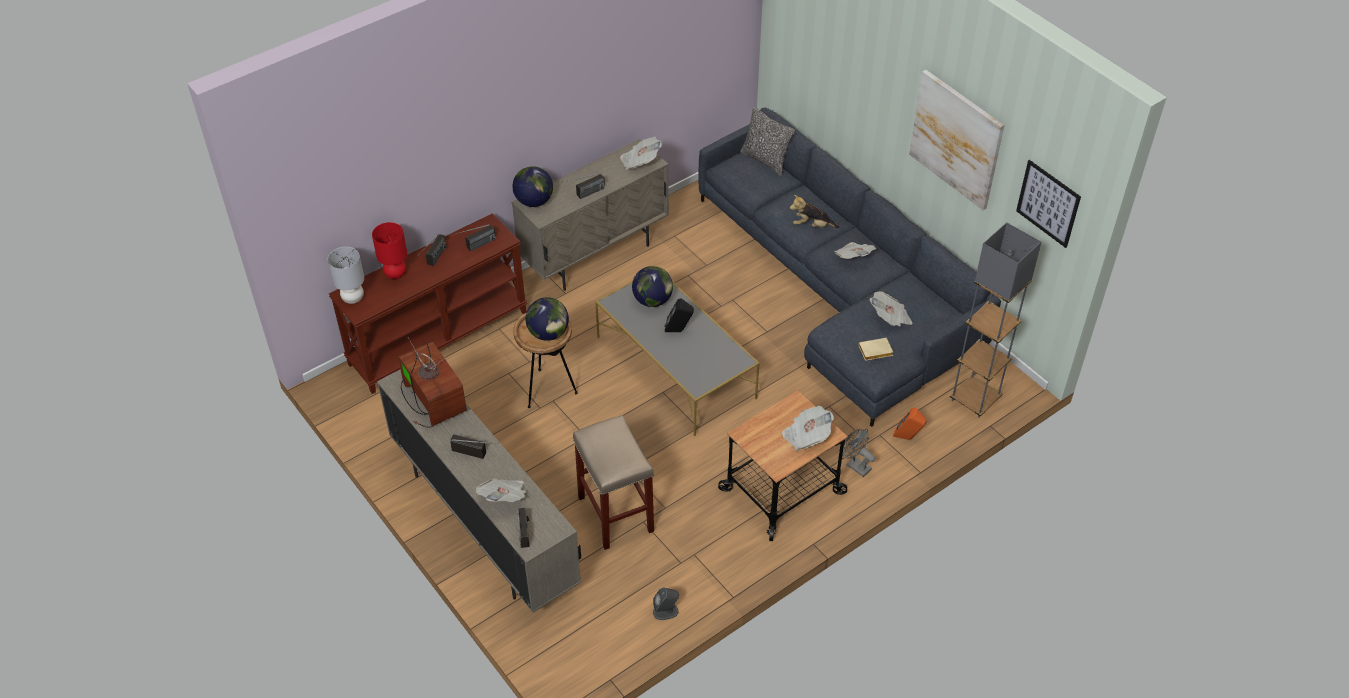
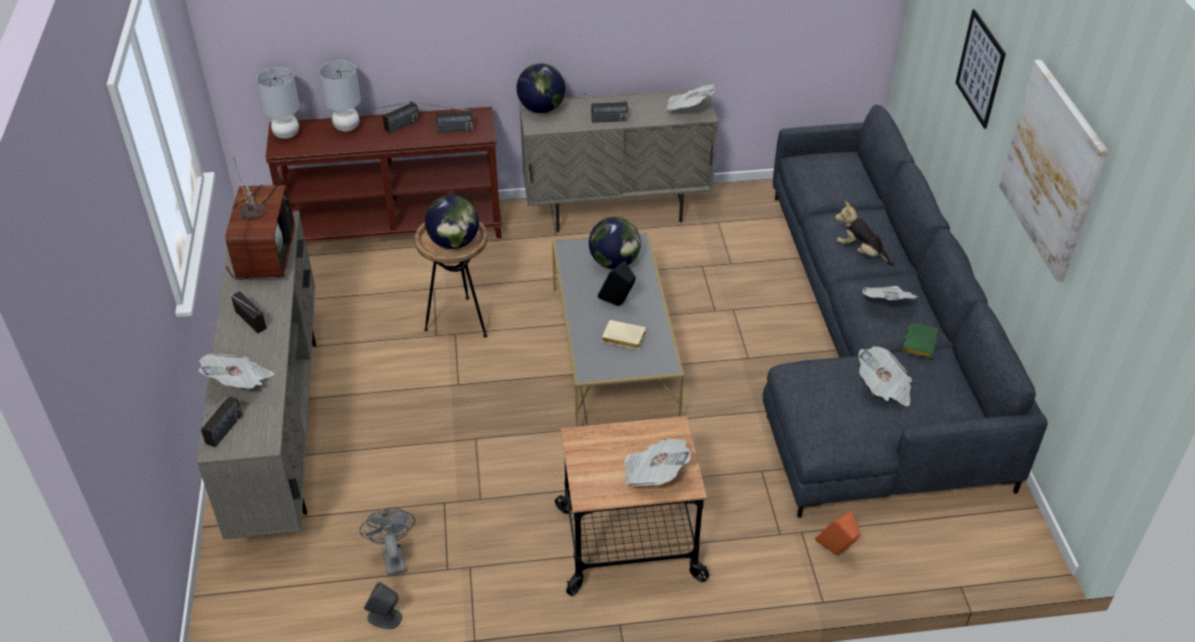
camera: 30 degrees right, 5 degrees down
red table lamp [372,222,407,279] -> grey table lamp [319,60,361,132]
beige stool [573,415,654,550] -> none
pillow [740,107,795,176] -> none
grey fan [842,429,875,477] -> grey fan moved to [360,507,415,576]
beige book [859,338,893,361] -> beige book moved to [602,320,646,350]
grey floor lamp [950,222,1041,418] -> none
picture [1016,160,1081,248] -> picture moved to [956,9,1006,129]
none -> green book [902,323,939,358]

